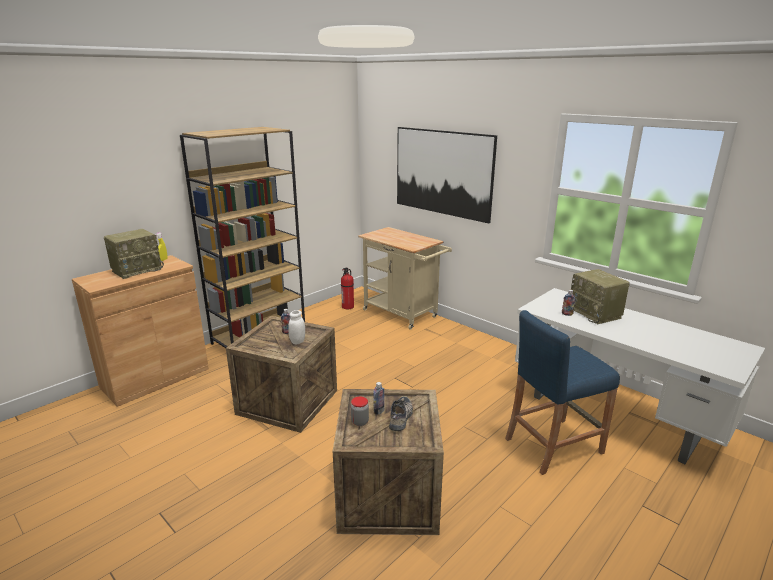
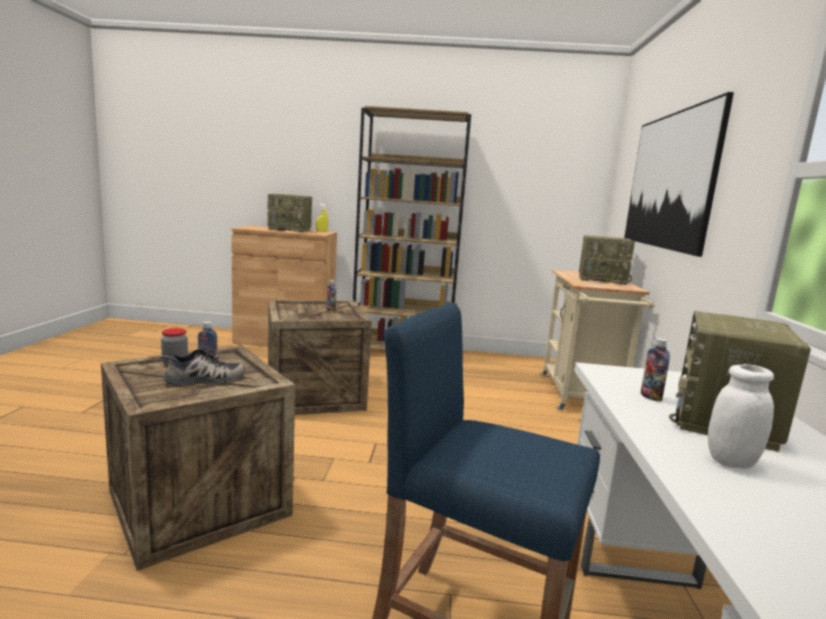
camera: 50 degrees right, 10 degrees down
white jar [288,310,305,345] -> white jar moved to [708,364,774,469]
fire extinguisher [341,268,354,309] -> none
none -> radio [579,235,635,285]

